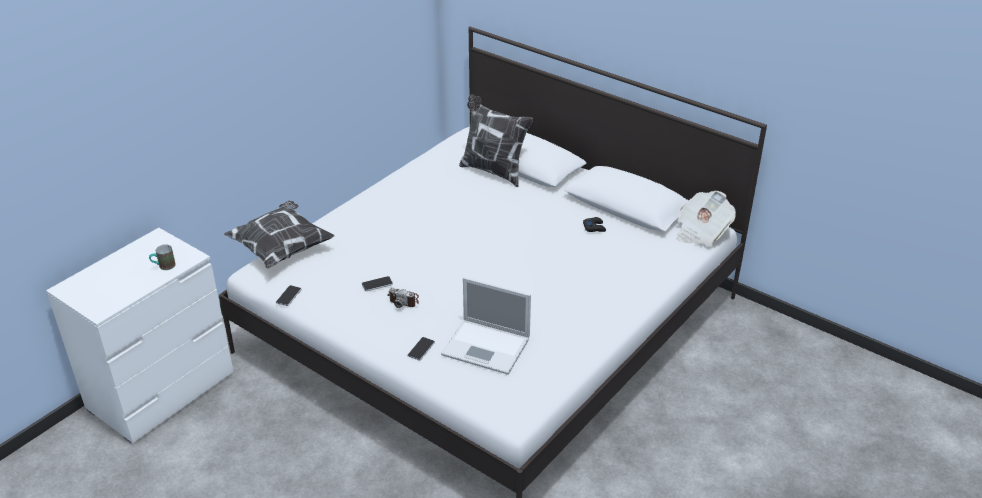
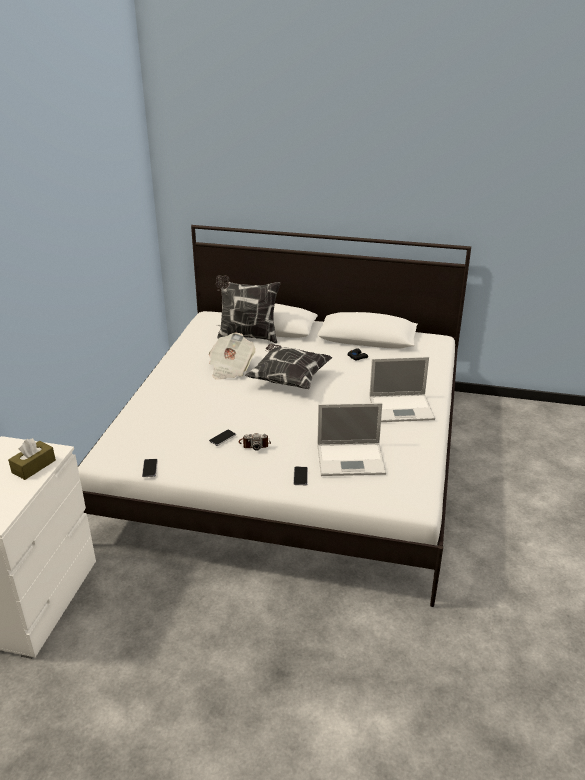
camera: 25 degrees left, 5 degrees down
mug [149,245,176,270] -> brown tissue box [8,438,56,480]
pillow [224,201,335,269] -> pillow moved to [245,343,333,389]
newspaper [677,191,736,246] -> newspaper moved to [209,333,255,380]
none -> laptop [369,357,435,422]

